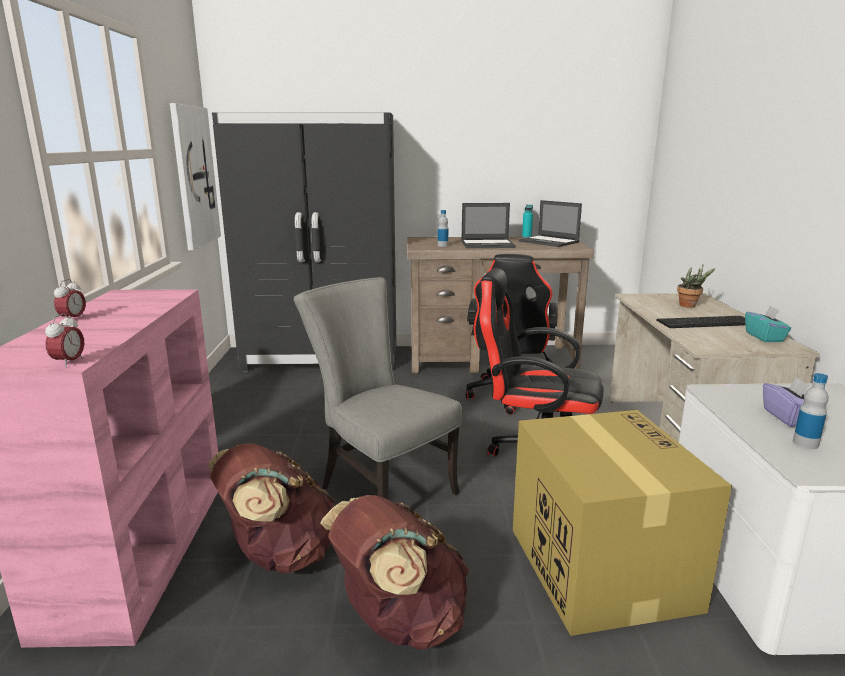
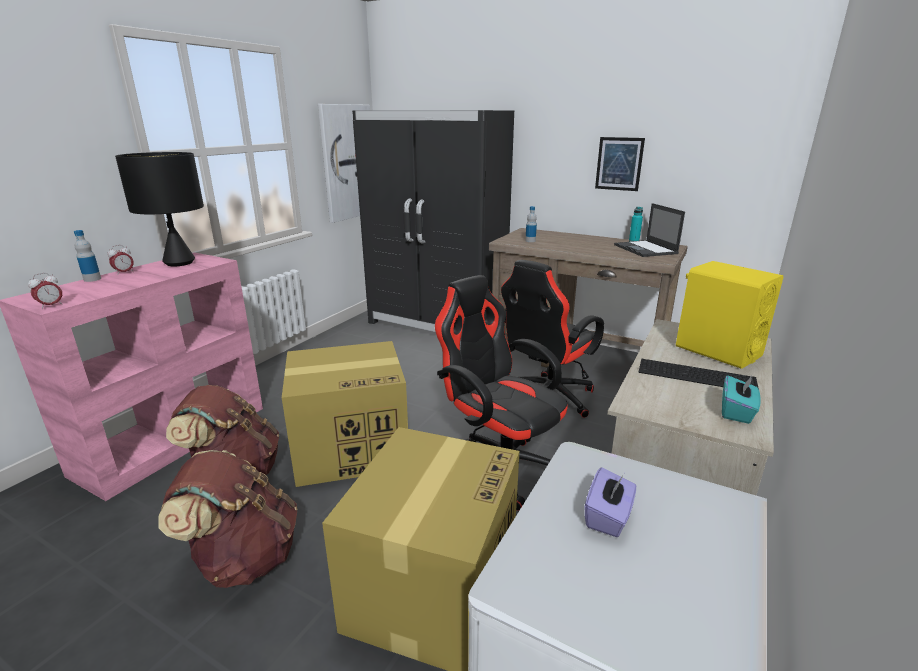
camera: 30 degrees right, 5 degrees up
grey chair [293,277,462,499] -> cardboard box [282,341,408,487]
laptop [461,203,516,248] -> none
potted plant [677,263,715,308] -> yellow speaker [676,261,783,369]
bottle [793,373,828,449] -> bottle moved to [74,230,101,282]
none -> black table lamp [115,152,204,267]
none -> picture [595,137,645,191]

